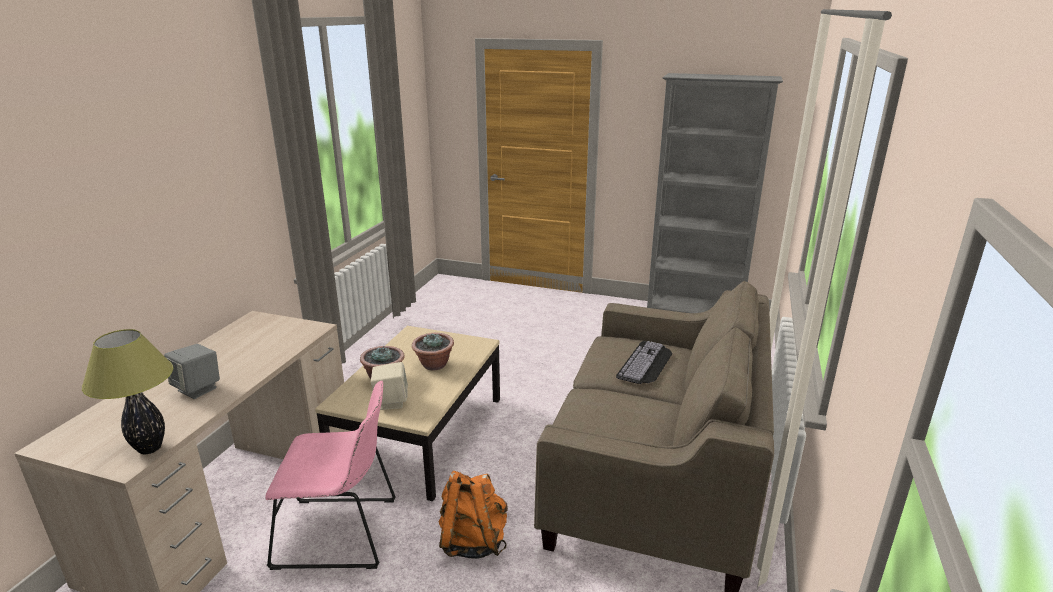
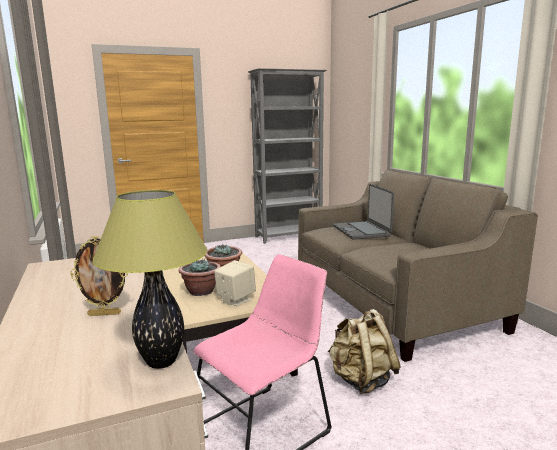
camera: 40 degrees left, 10 degrees down
grey speaker [164,344,220,399] -> picture frame [70,236,128,316]
orange backpack [438,471,508,559] -> beige backpack [328,309,401,394]
keyboard [616,341,672,384] -> laptop [333,184,394,240]

